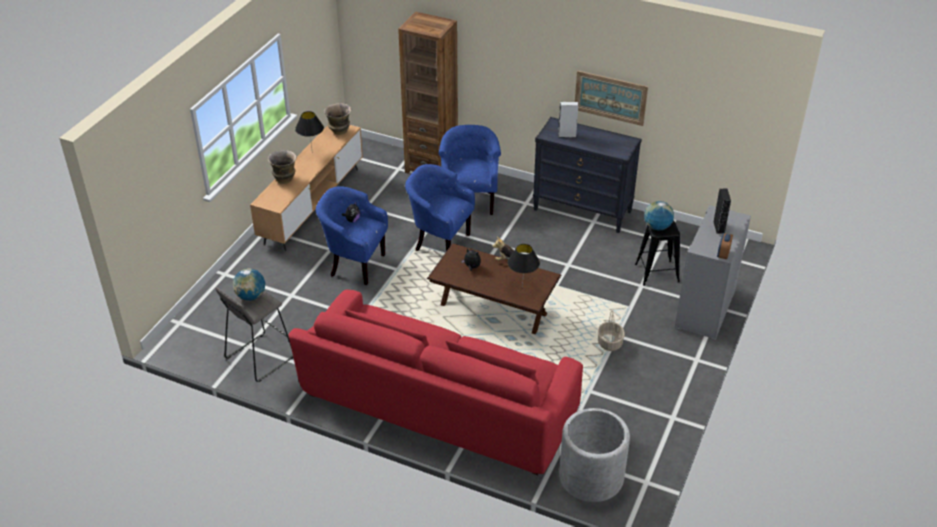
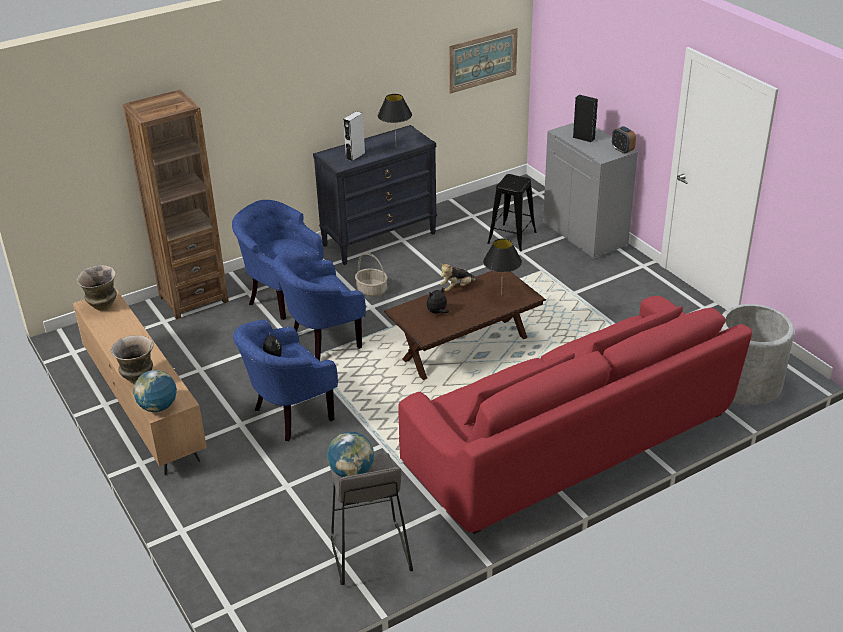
camera: 55 degrees left, 5 degrees down
black table lamp [295,111,324,147] -> black table lamp moved to [378,94,412,138]
picture [575,71,648,126] -> picture moved to [449,28,518,94]
basket [598,310,625,351] -> basket moved to [355,253,388,297]
globe [644,201,674,230] -> globe moved to [133,370,177,412]

